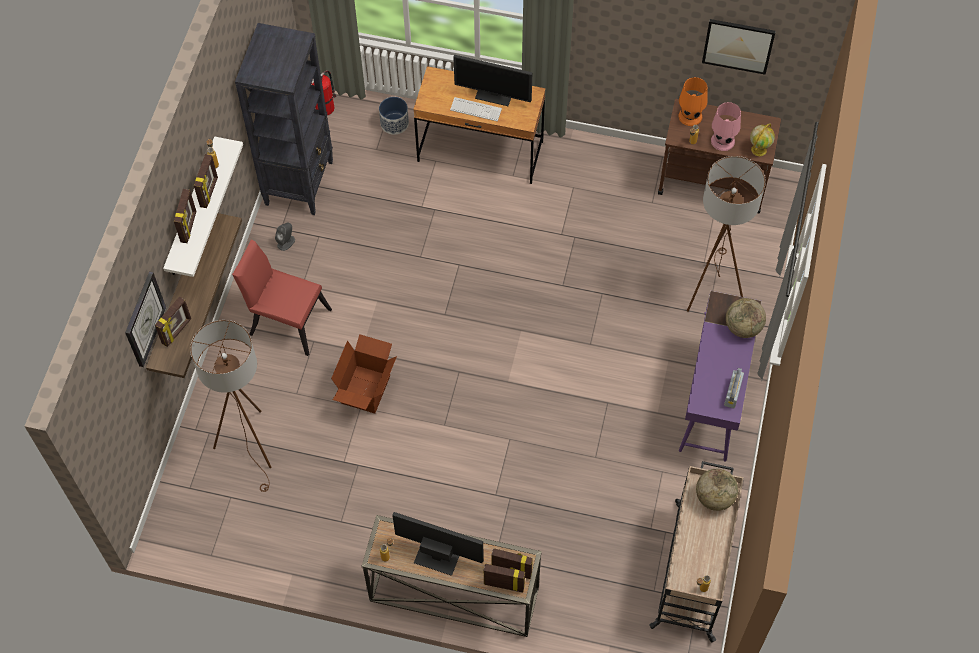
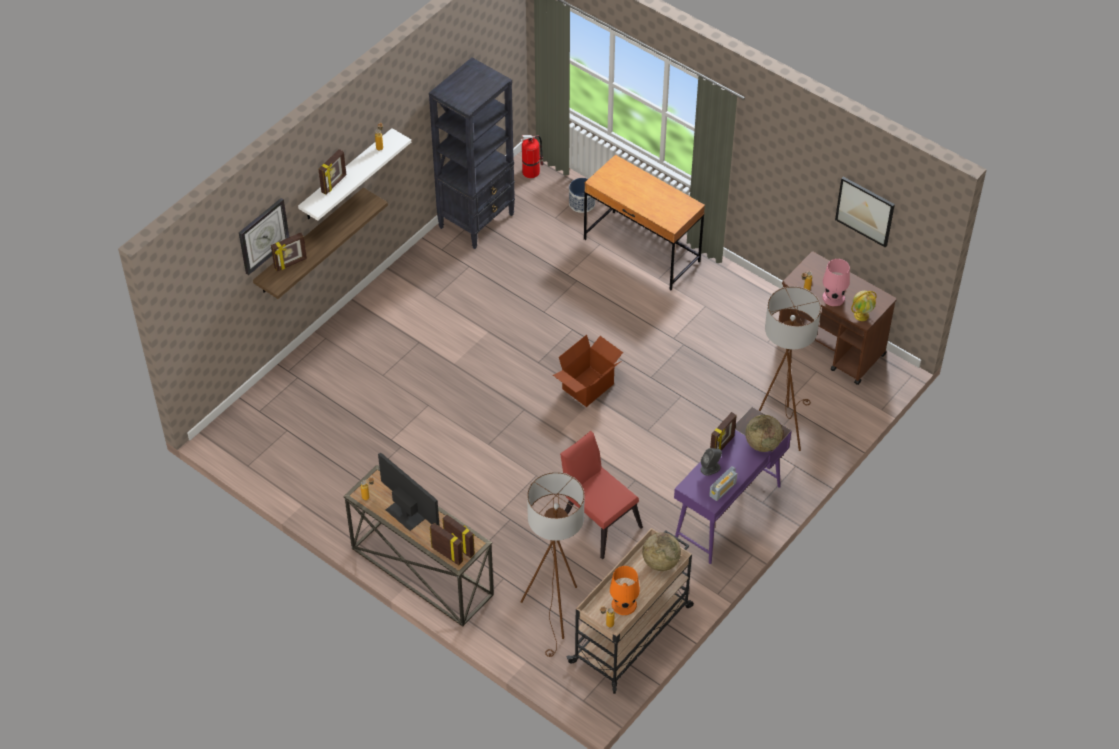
camera: 25 degrees right, 10 degrees down
brown floor lamp [190,320,272,492] -> brown floor lamp moved to [521,472,585,657]
picture frame [194,154,218,208] -> picture frame moved to [710,412,737,450]
red chair [232,240,332,356] -> red chair moved to [560,431,643,559]
grey speaker [275,223,295,251] -> grey speaker moved to [700,448,722,476]
cardboard box [331,334,397,413] -> cardboard box moved to [553,335,623,407]
keyboard [450,97,502,122] -> none
monitor [453,54,533,106] -> none
orange table lamp [678,77,707,126] -> orange table lamp moved to [610,566,640,615]

